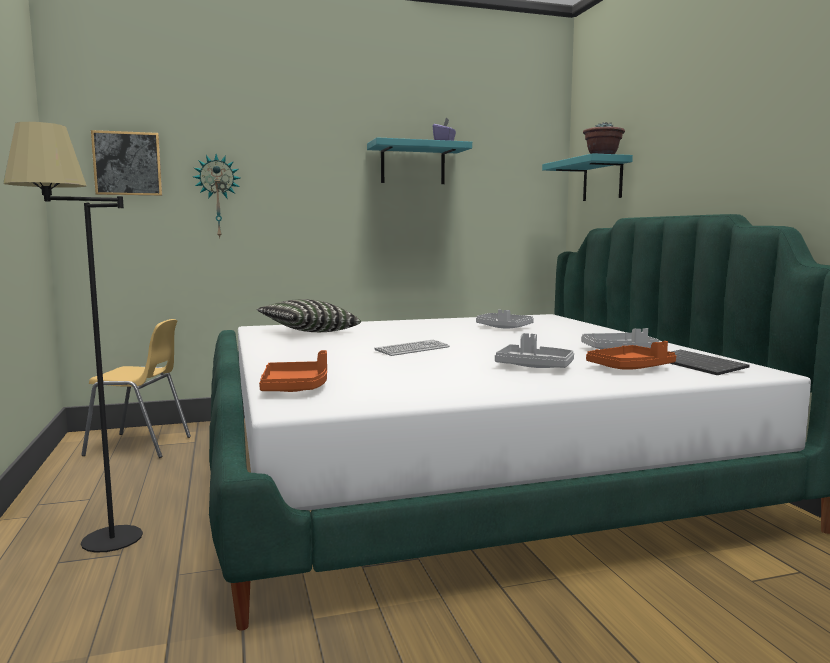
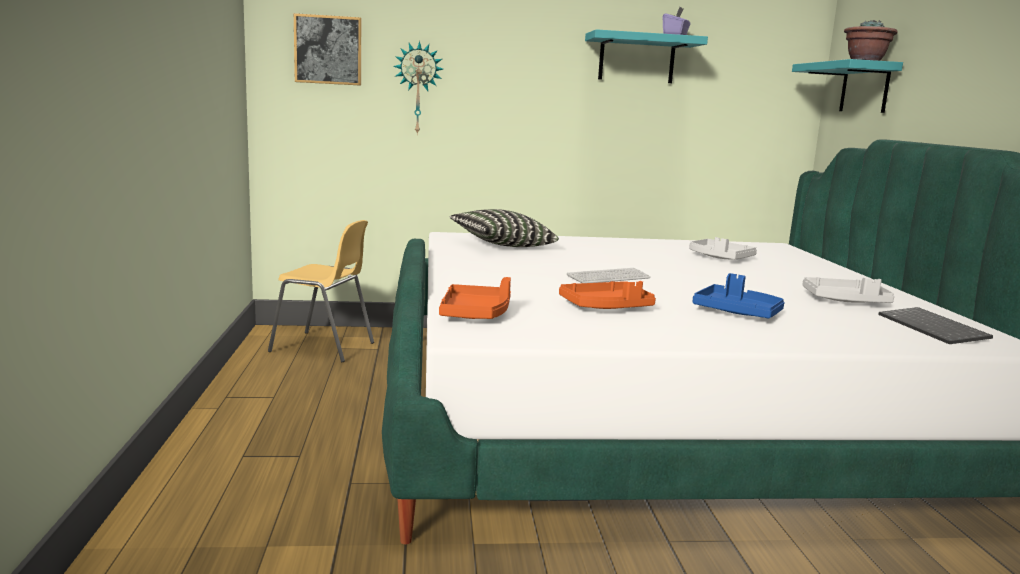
camera: 10 degrees right, 5 degrees up
black floor lamp [3,122,143,553] -> none
grey tray [495,333,574,368] -> blue tray [693,273,784,319]
orange tray [586,341,676,370] -> orange tray moved to [559,281,656,309]

